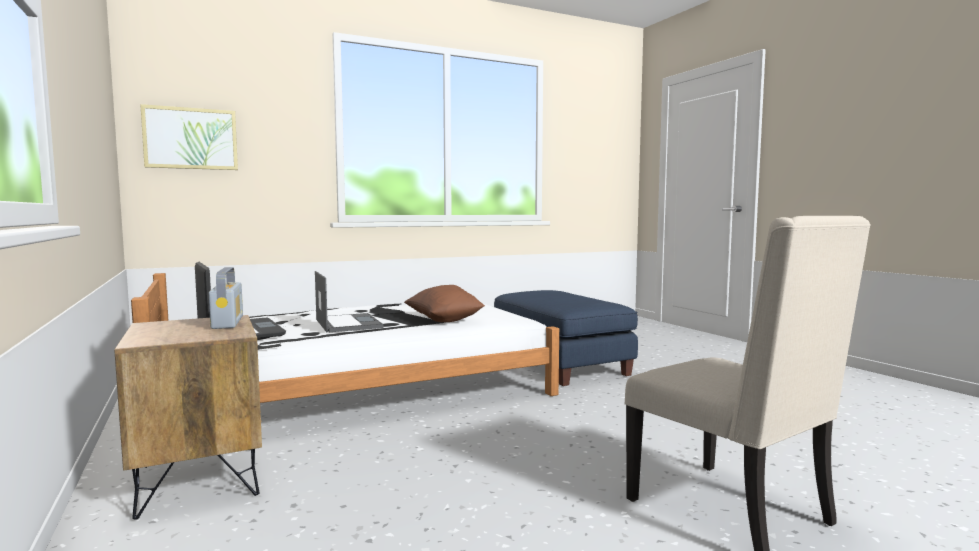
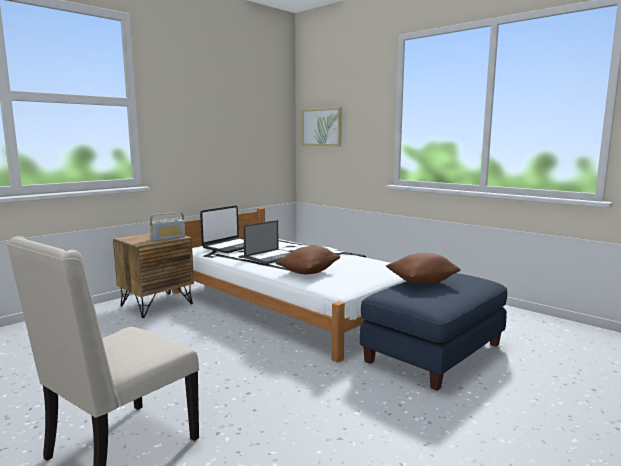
camera: 70 degrees right, 5 degrees up
none -> brown pillow [386,253,461,284]

